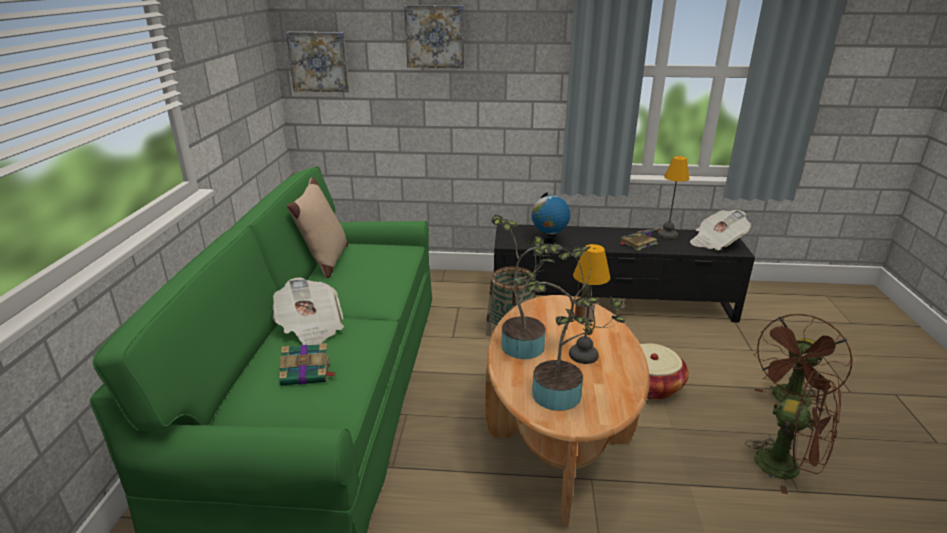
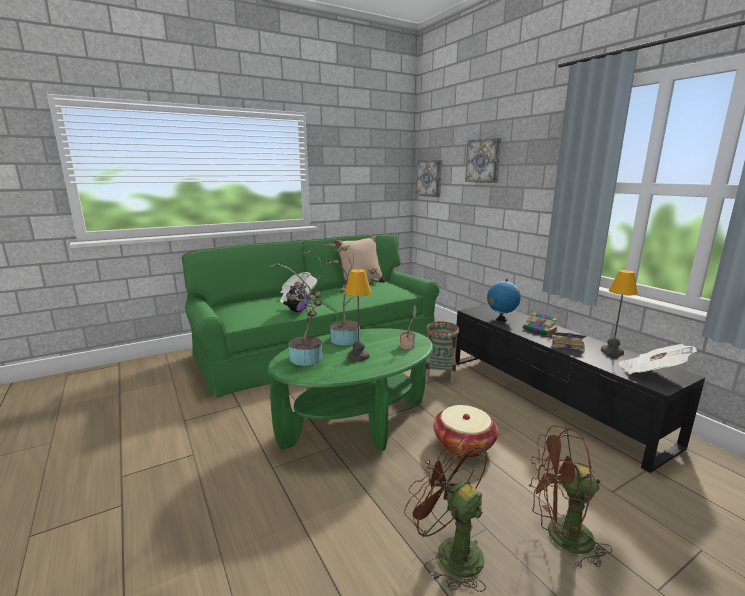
camera: 55 degrees right, 10 degrees down
book [279,343,336,386] -> book moved to [523,312,558,336]
brown coffee table [485,295,650,527] -> green coffee table [268,328,433,451]
brown fan [745,370,841,494] -> brown fan turned 135 degrees clockwise [404,437,487,592]
none -> plush toy [283,282,308,312]

